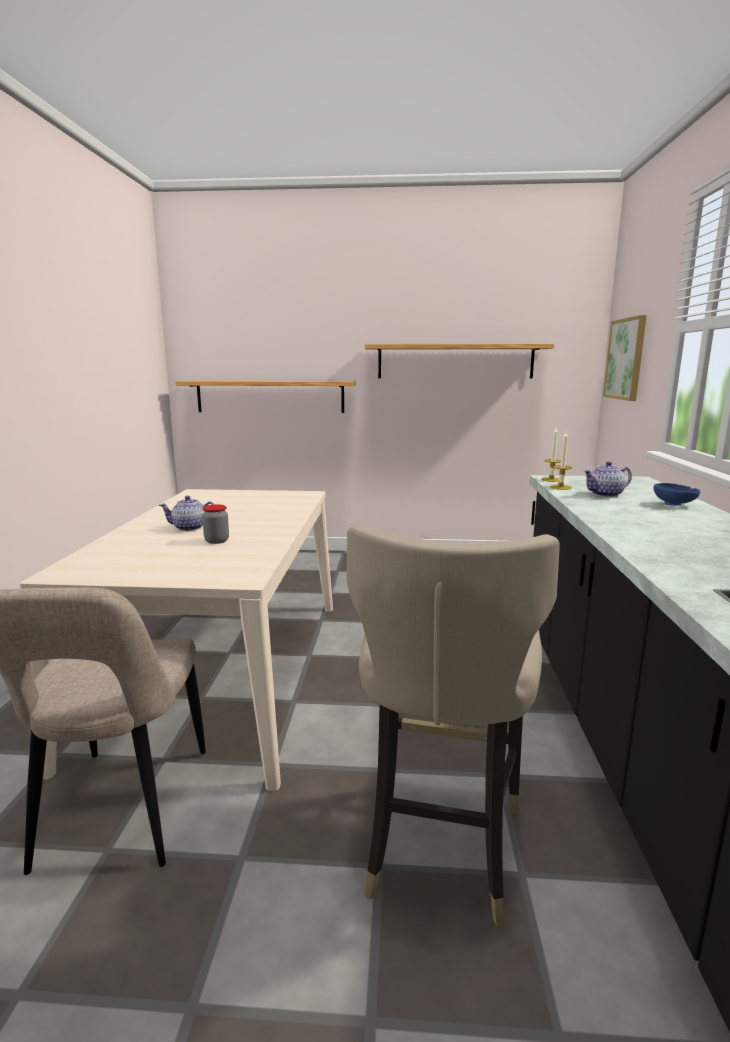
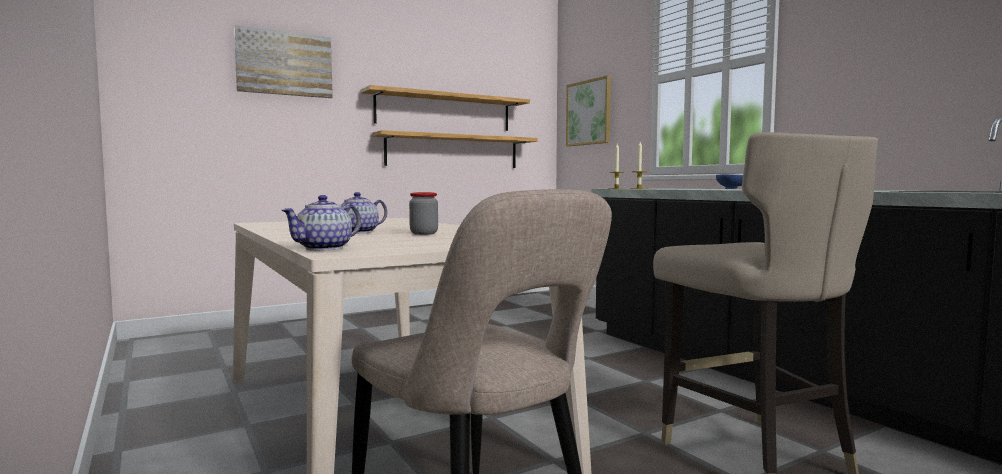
camera: 35 degrees left, 10 degrees down
shelf [175,381,356,413] -> shelf moved to [372,130,538,168]
teapot [583,461,632,497] -> teapot moved to [281,195,361,250]
none -> picture [234,25,333,98]

